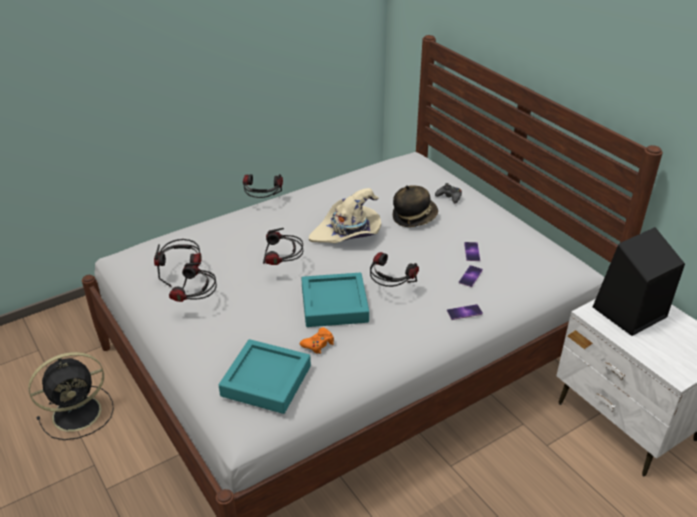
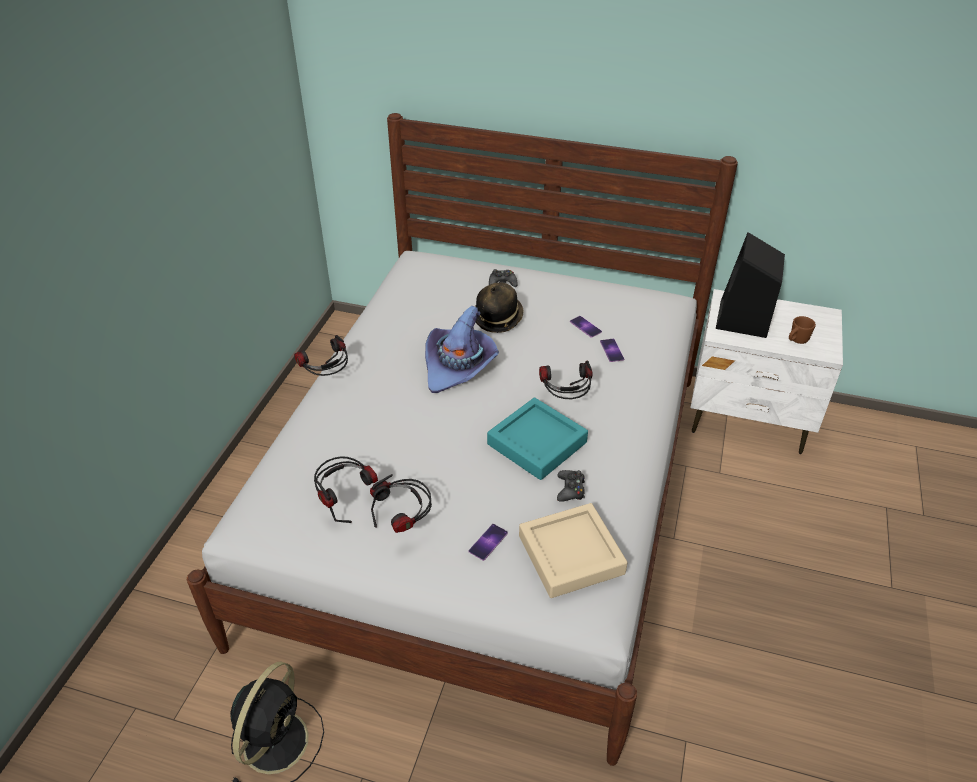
camera: 40 degrees left, 5 degrees up
turquoise tray [219,339,311,414] -> beige tray [519,503,628,598]
headphones [263,228,304,265] -> none
orange game controller [300,327,334,354] -> black game controller [557,470,585,502]
beige hat [309,188,381,243] -> purple hat [425,306,499,393]
phone [447,304,483,320] -> phone moved to [469,524,508,561]
none -> brown mug [789,316,816,344]

